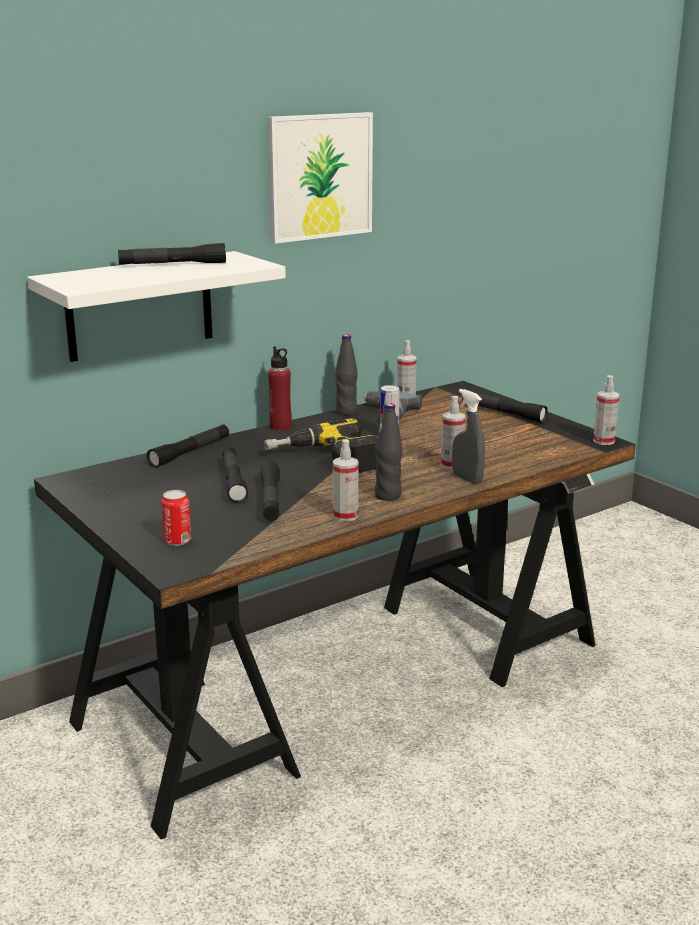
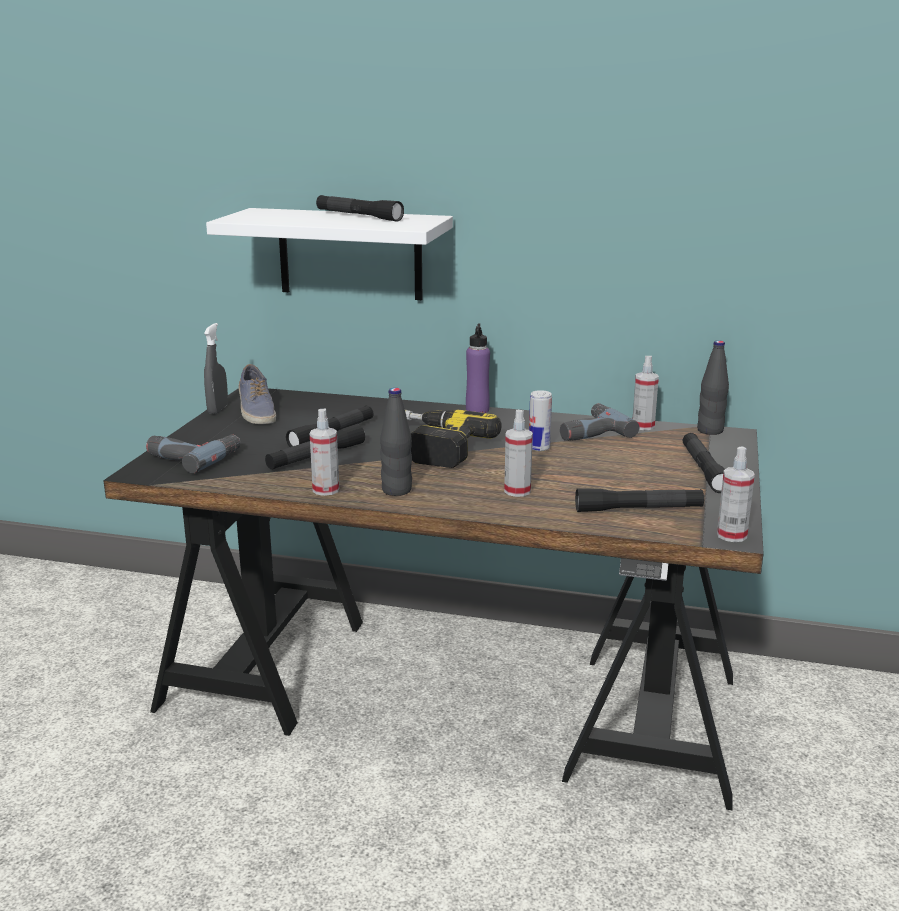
camera: 50 degrees right, 0 degrees up
black flashlight [147,424,229,468] -> black flashlight moved to [575,488,704,512]
can [161,490,191,546] -> power drill [146,434,240,473]
picture [268,112,373,244] -> none
red bottle [268,346,292,431] -> purple bottle [466,323,490,413]
black bottle [335,334,358,415] -> black bottle moved to [697,340,729,435]
grey spray bottle [452,389,485,484] -> grey spray bottle moved to [204,323,228,414]
none -> shoe [239,364,276,424]

